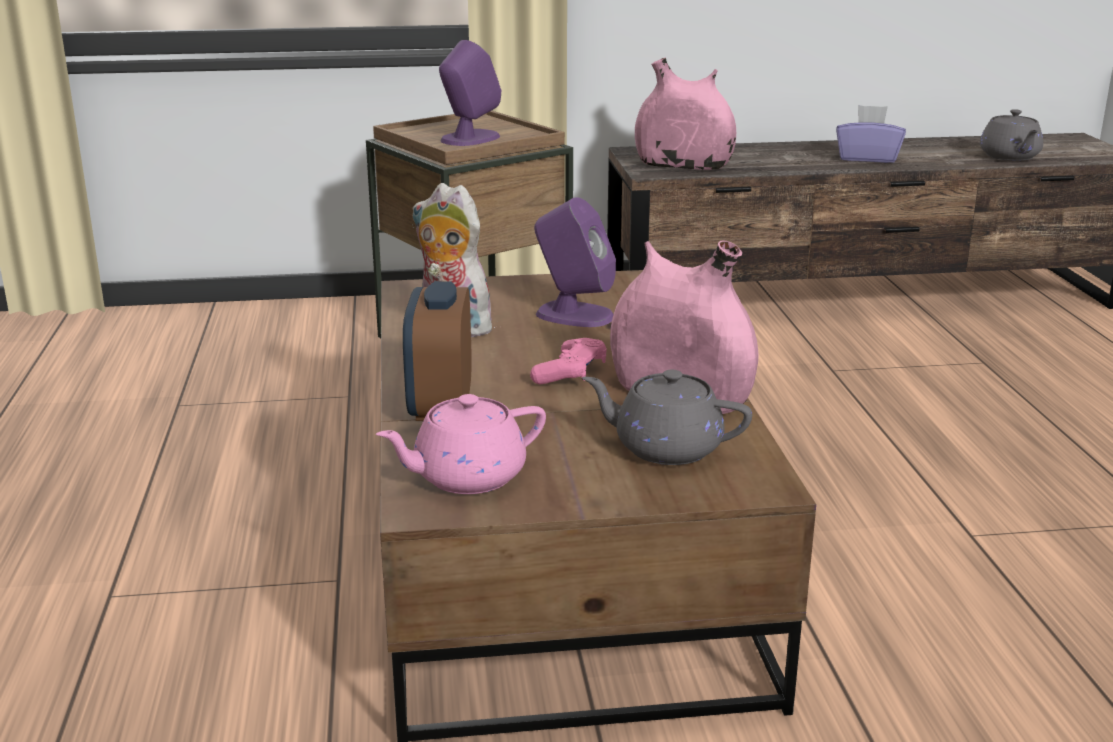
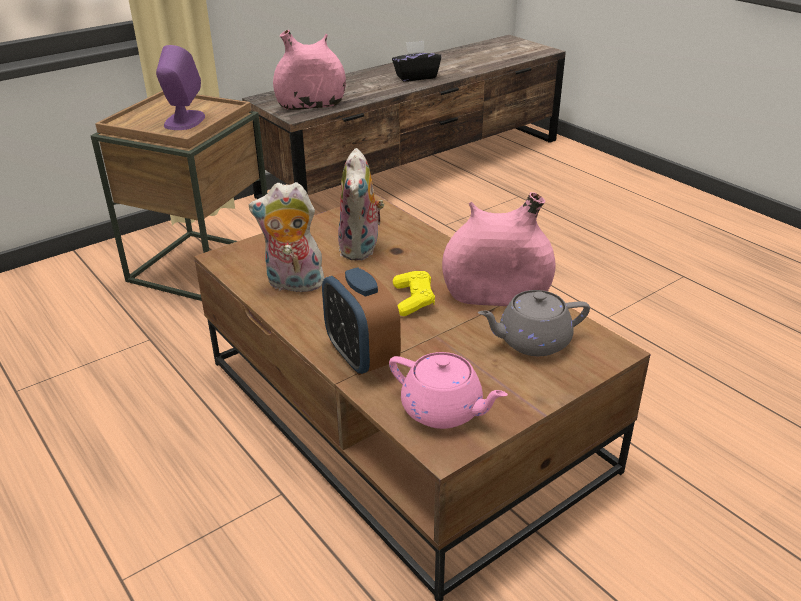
camera: 30 degrees left, 10 degrees up
pink teapot [376,394,546,494] -> pink teapot turned 90 degrees counterclockwise [389,352,508,429]
pink game controller [530,338,607,385] -> yellow game controller [393,271,435,316]
purple speaker [534,197,616,327] -> plush toy [338,148,384,261]
purple tissue box [836,105,906,163] -> black tissue box [392,41,441,82]
grey teapot [980,109,1043,161] -> none

